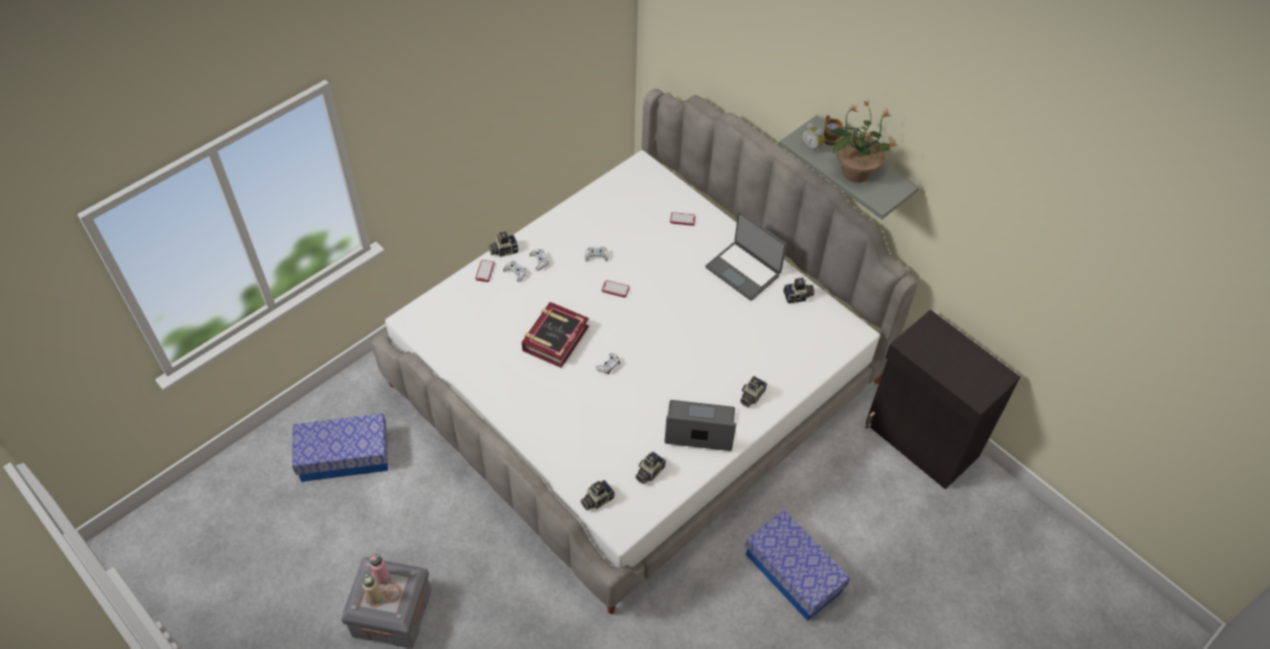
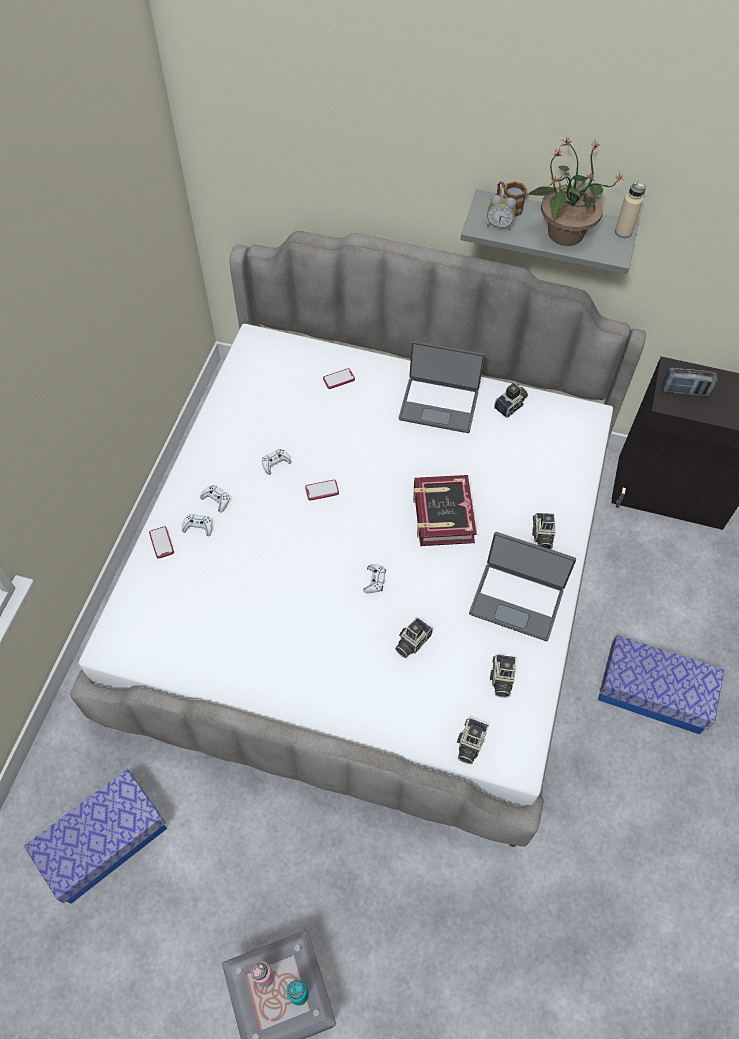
camera: 30 degrees left, 5 degrees up
beige bottle [362,574,382,604] -> beige bottle moved to [615,181,646,238]
camera [489,231,519,257] -> camera moved to [395,618,433,658]
book [522,302,589,368] -> book moved to [413,475,477,546]
laptop [664,400,736,451] -> laptop turned 135 degrees counterclockwise [469,532,576,641]
none -> turquoise bottle [287,980,309,1005]
none -> radio [662,368,718,396]

